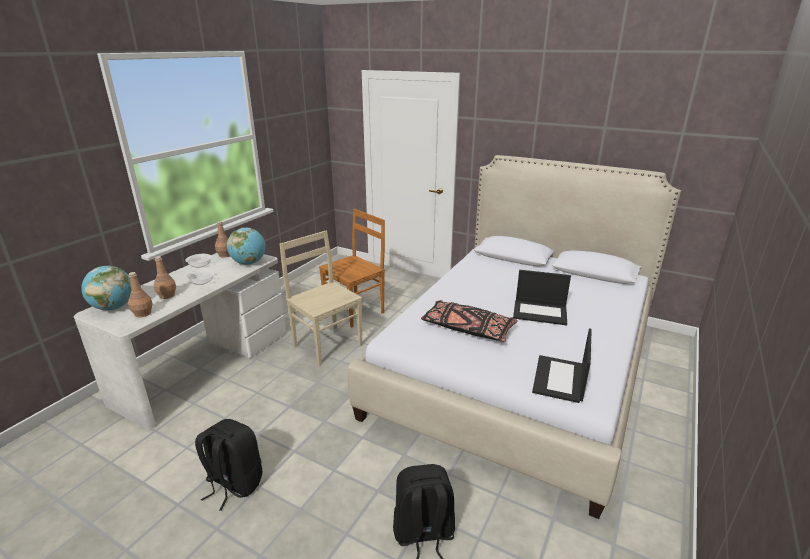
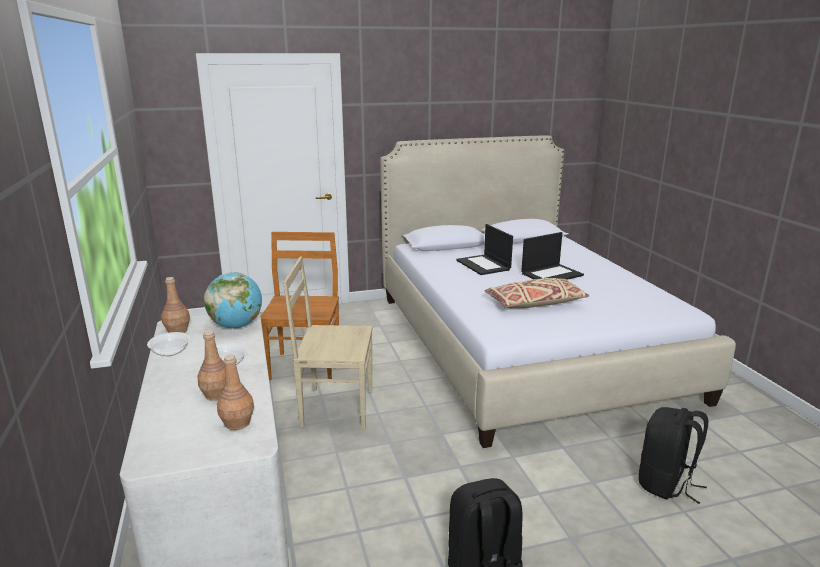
camera: 45 degrees left, 5 degrees down
globe [81,266,132,310] -> none
black pillow [421,300,518,342] -> beige pillow [484,278,589,308]
laptop [532,328,592,403] -> laptop moved to [456,224,513,275]

